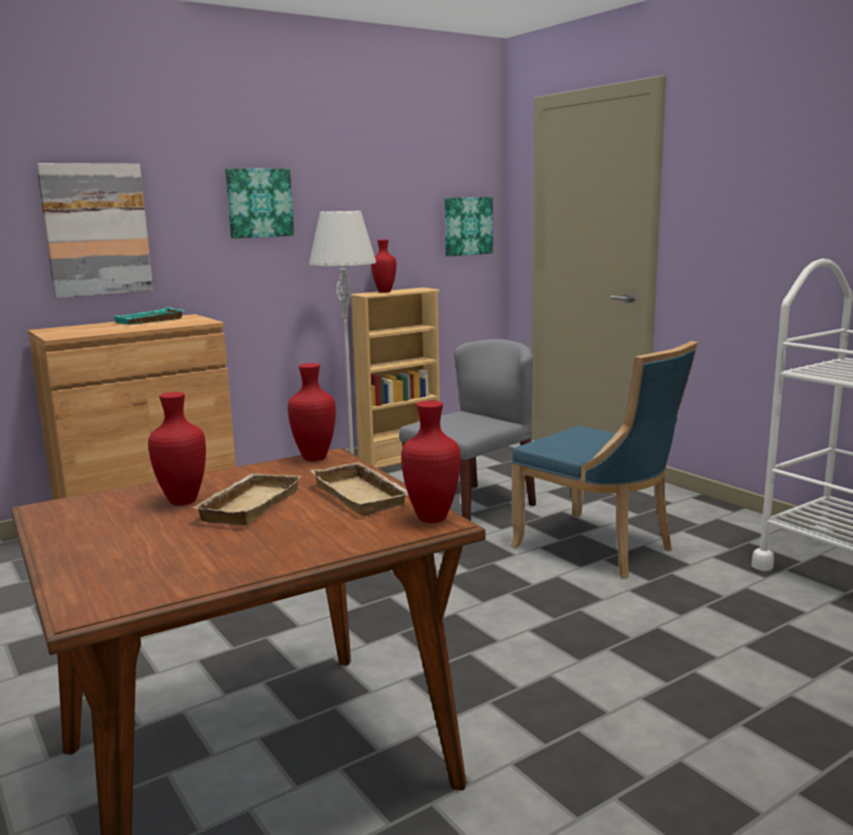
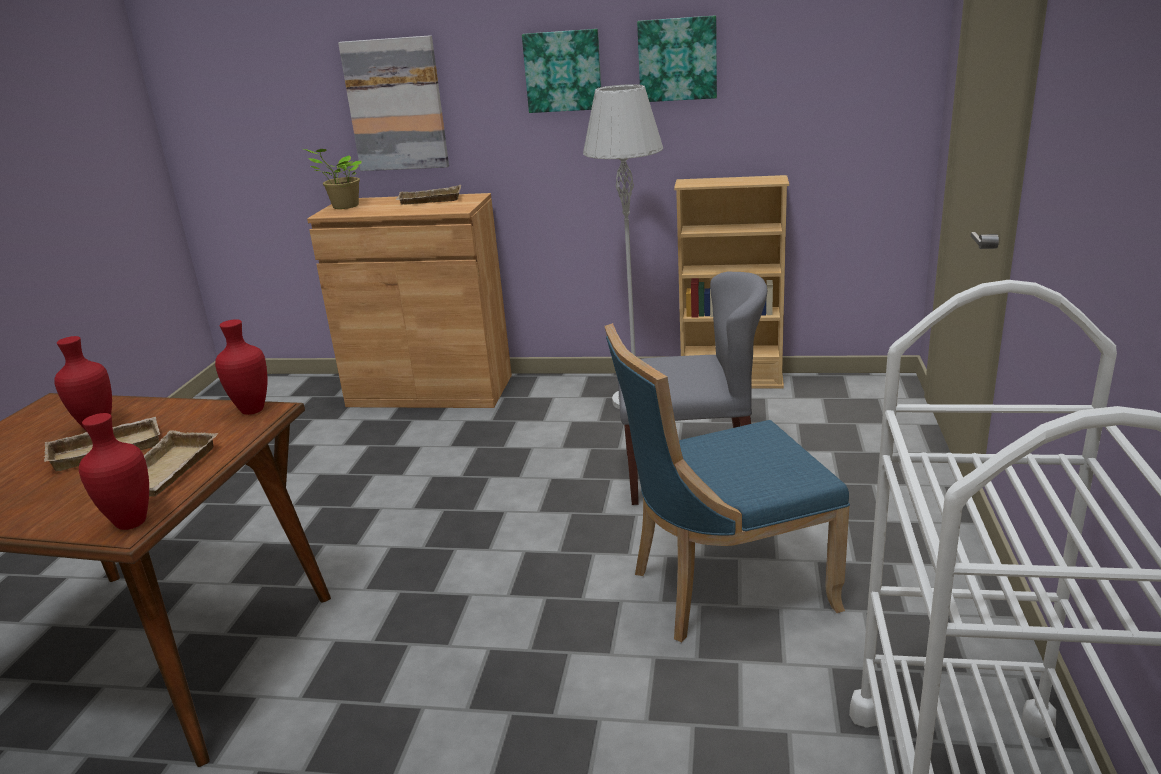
camera: 45 degrees right, 10 degrees up
turquoise tray [112,307,185,325] -> beige tray [396,185,461,205]
red vase [371,239,396,293] -> none
picture [445,197,493,256] -> picture moved to [637,15,717,102]
blue chair [510,341,698,578] -> blue chair turned 75 degrees clockwise [605,323,850,642]
none -> potted plant [304,149,362,209]

